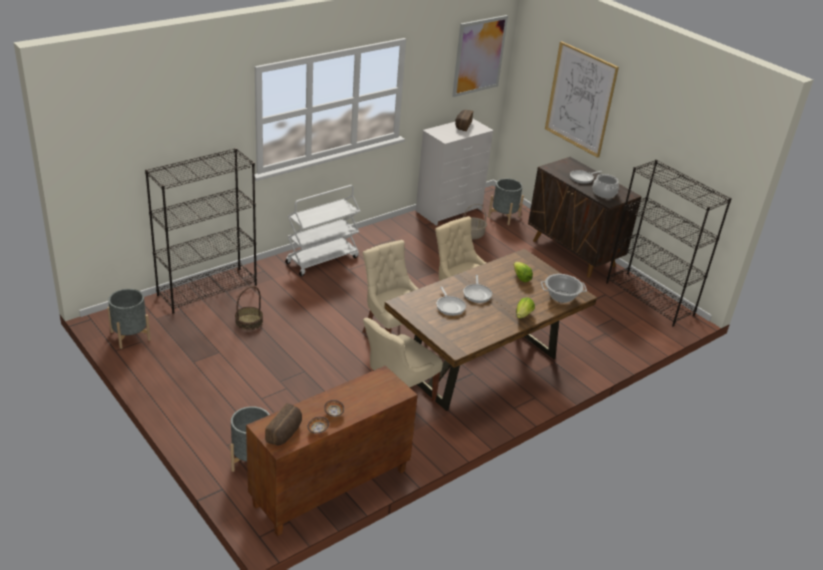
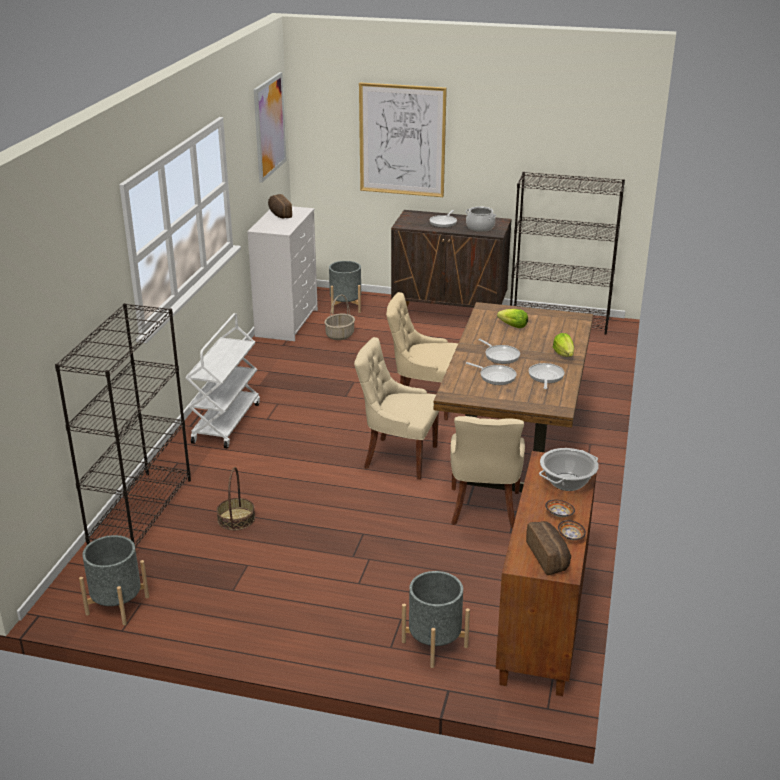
camera: 35 degrees left, 5 degrees down
cooking pot [541,274,587,303] -> cooking pot moved to [539,448,599,491]
none -> frying pan [529,363,565,389]

